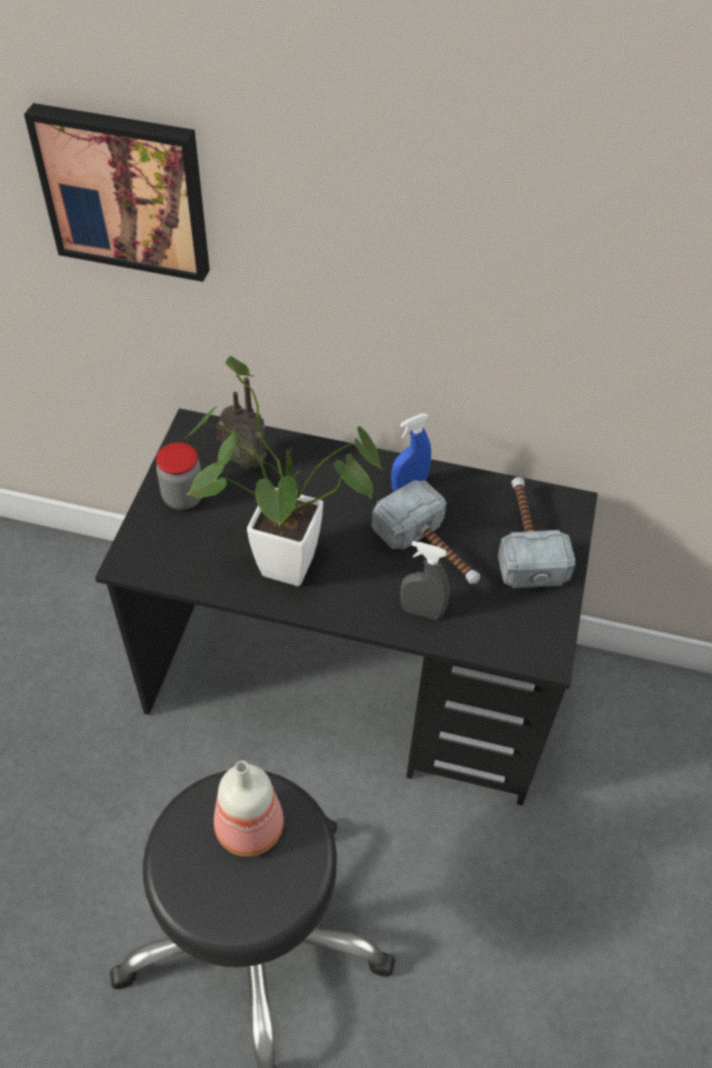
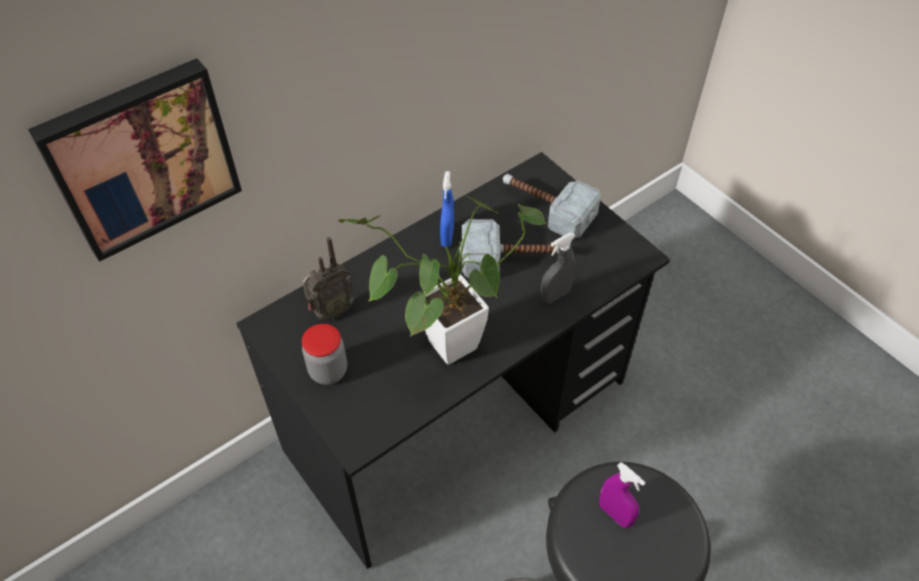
camera: 50 degrees left, 0 degrees up
bottle [214,761,284,857] -> purple spray bottle [599,462,645,528]

